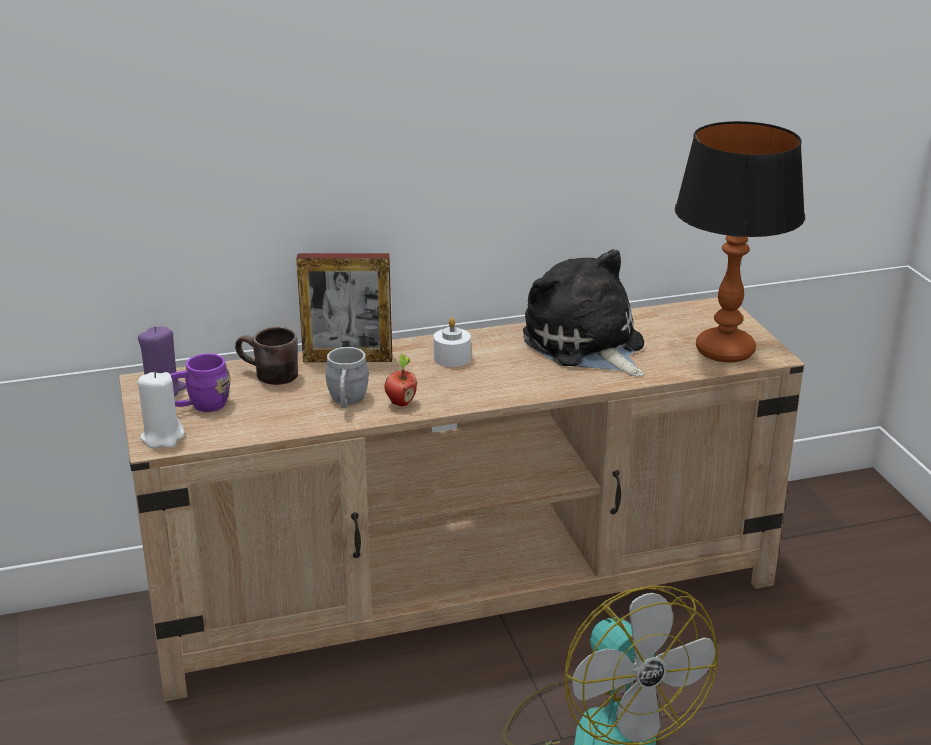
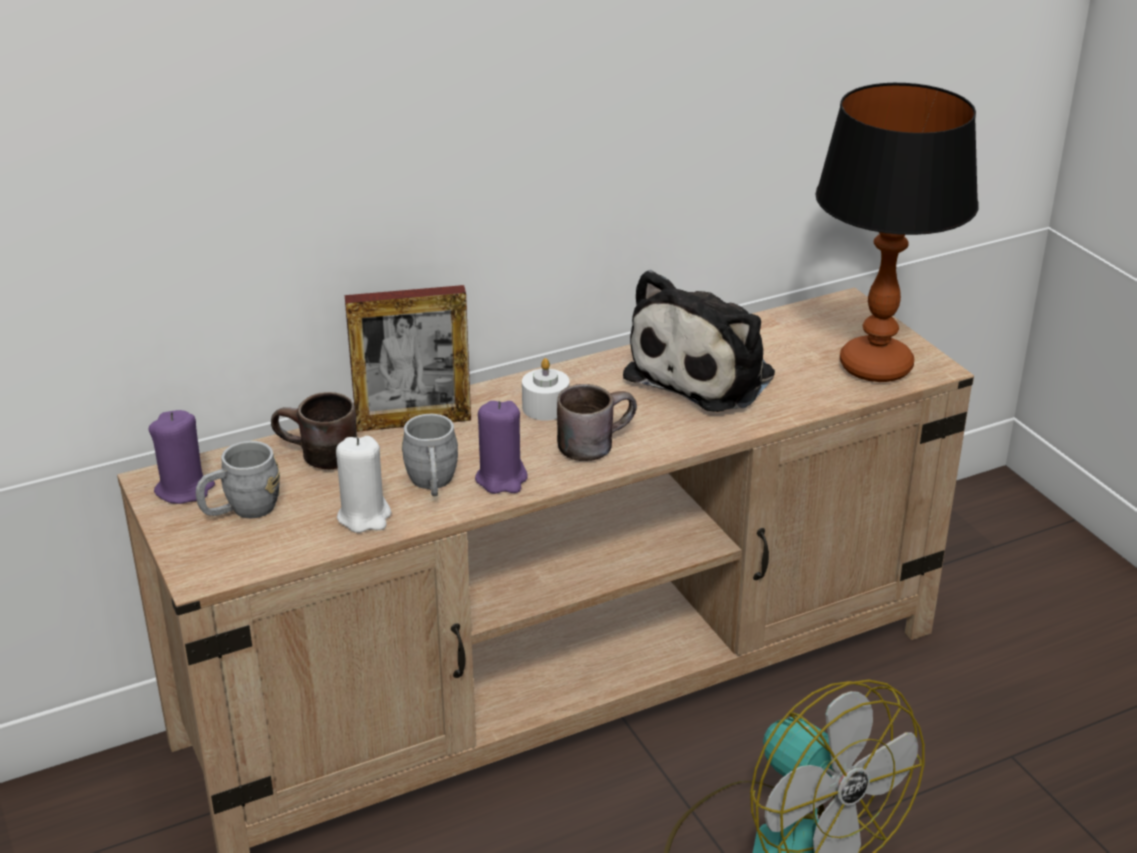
camera: 10 degrees left, 5 degrees up
white candle [138,371,184,448] -> white candle moved to [336,436,391,533]
purple mug [170,353,230,412] -> grey mug [196,441,280,518]
apple [385,354,417,406] -> purple candle [475,401,528,494]
plush toy [523,249,644,376] -> plush toy turned 105 degrees counterclockwise [623,270,775,412]
none -> brown mug [557,384,637,461]

